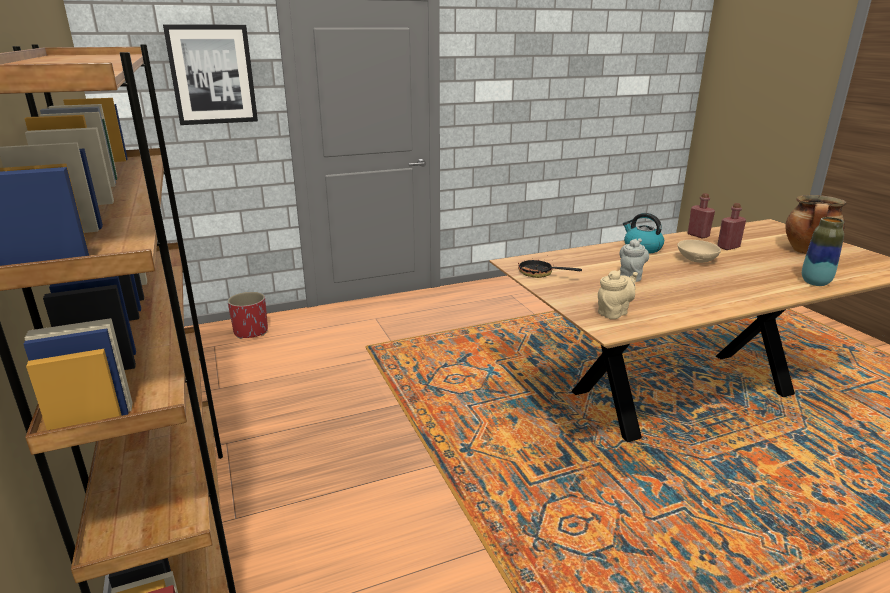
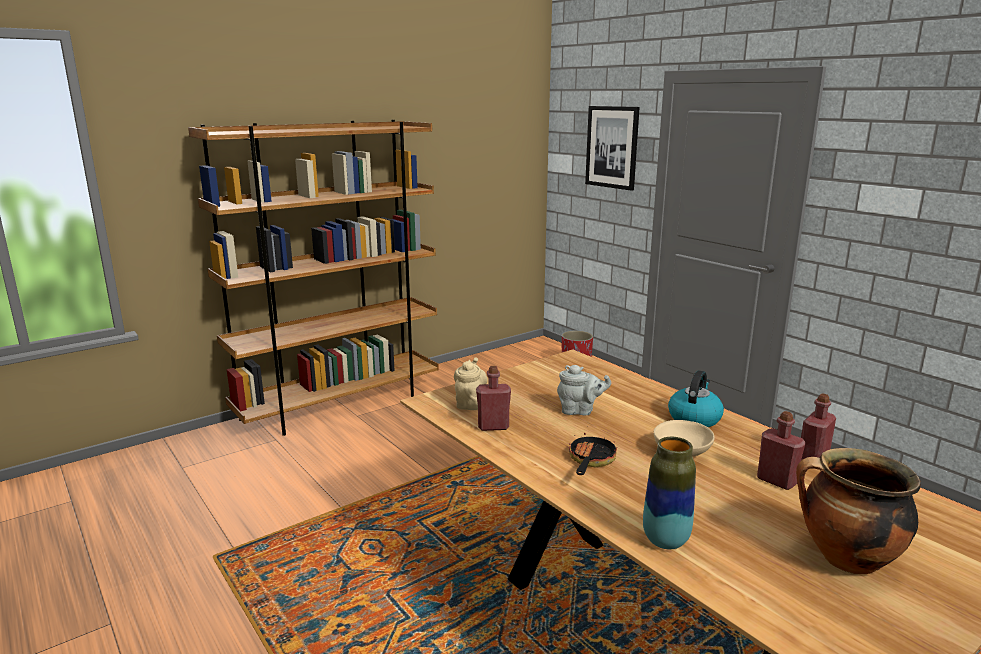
camera: 75 degrees right, 5 degrees down
frying pan [518,258,582,278] -> frying pan moved to [569,433,617,475]
beige teapot [598,270,638,319] -> beige teapot turned 120 degrees counterclockwise [454,358,487,410]
none -> red bottle [476,366,511,431]

